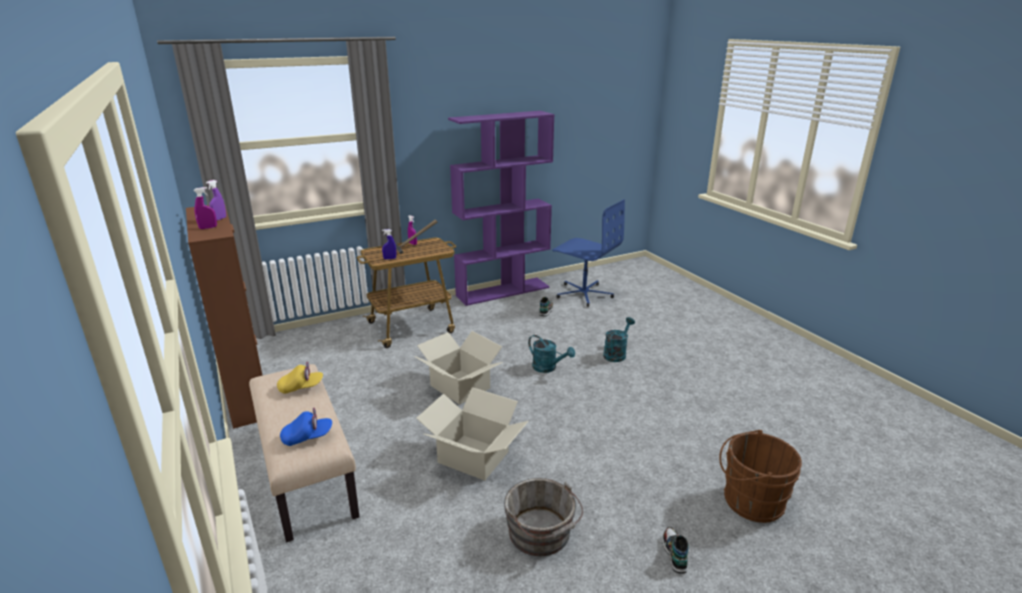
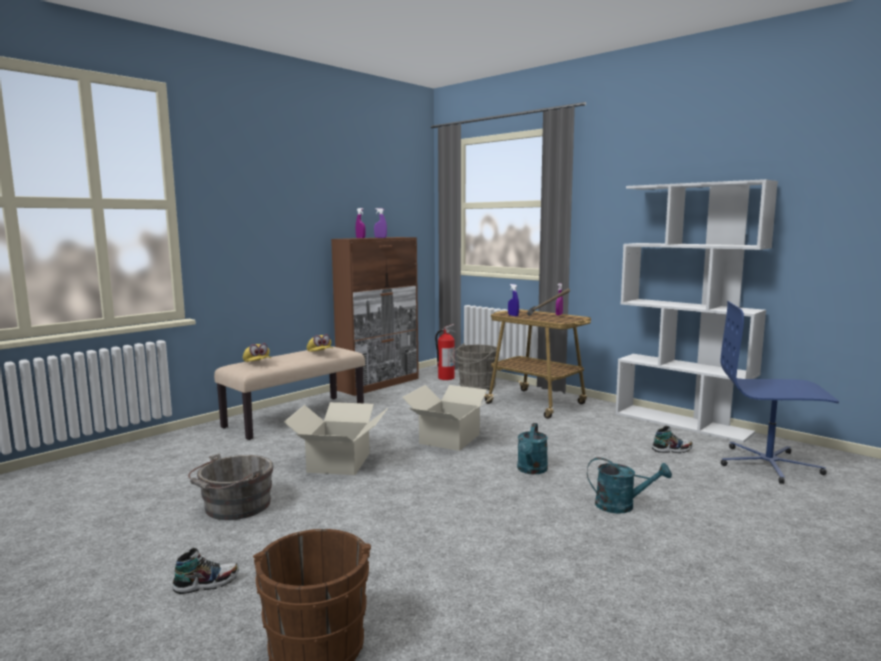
camera: 70 degrees right, 15 degrees down
blue cap [280,408,332,446] -> yellow cap [243,343,272,362]
purple bookcase [448,111,555,306] -> white bookcase [615,179,778,443]
blue office chair [552,199,625,307] -> blue office chair turned 90 degrees clockwise [720,301,839,484]
none -> fire extinguisher [435,324,456,380]
none -> grey bucket [451,343,497,390]

